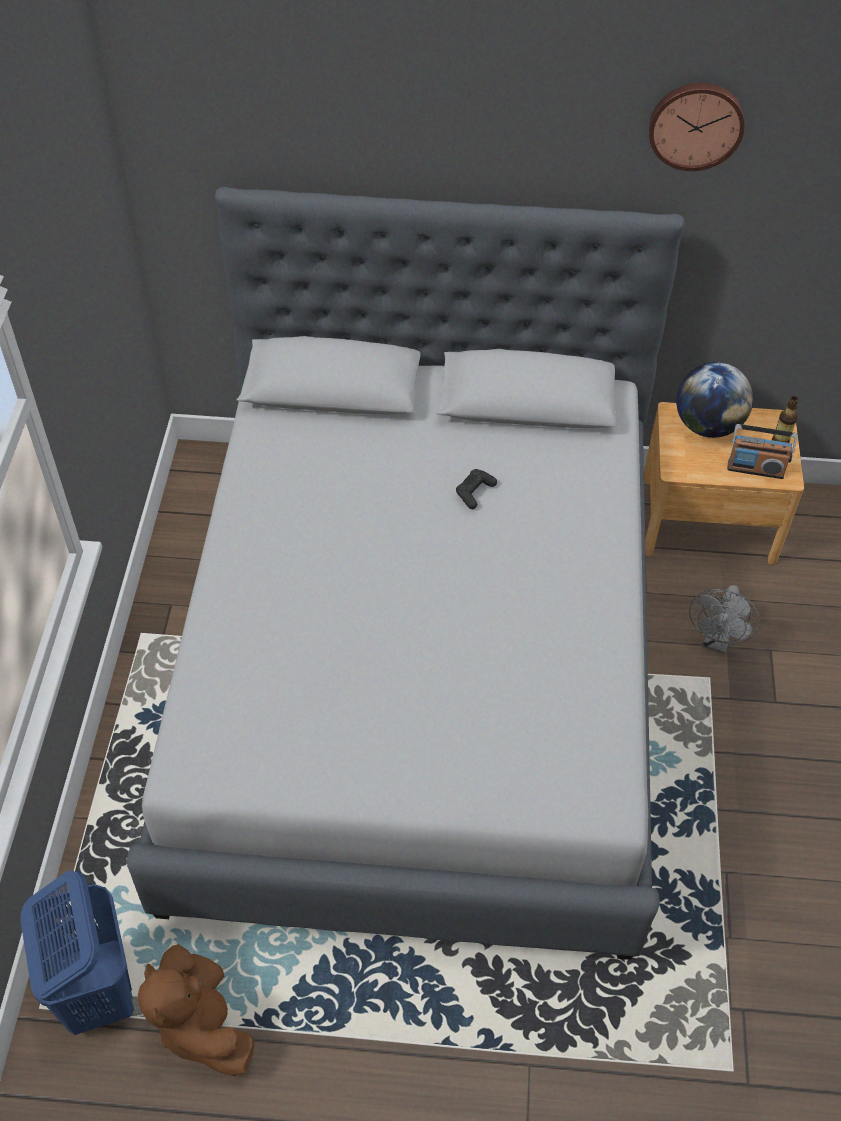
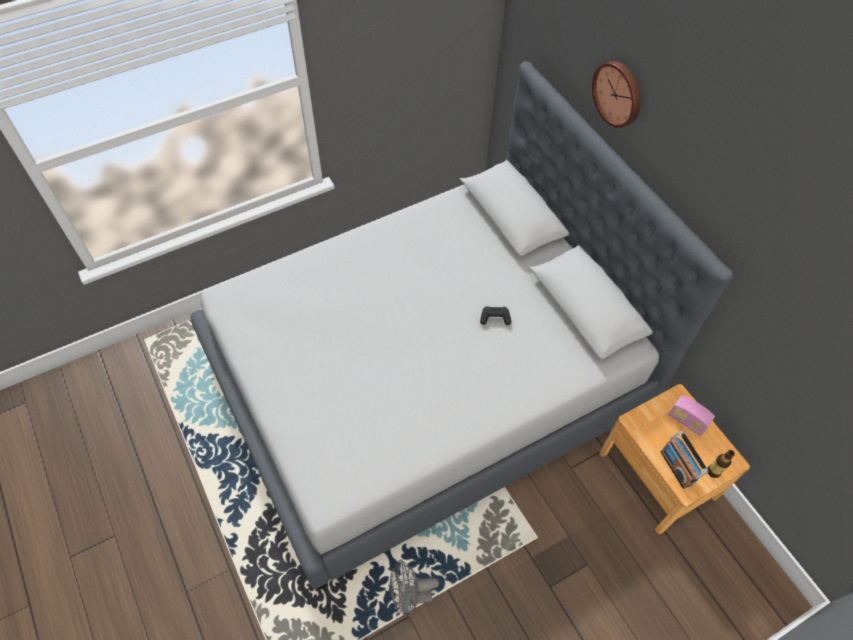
camera: 55 degrees right, 5 degrees up
blue laundry basket [20,871,134,1035] -> none
brown plush toy [138,944,254,1076] -> none
wall clock [649,83,745,171] -> wall clock moved to [592,61,640,128]
globe [676,362,753,438] -> radio [668,395,715,436]
grey fan [689,585,760,654] -> grey fan moved to [390,560,439,617]

